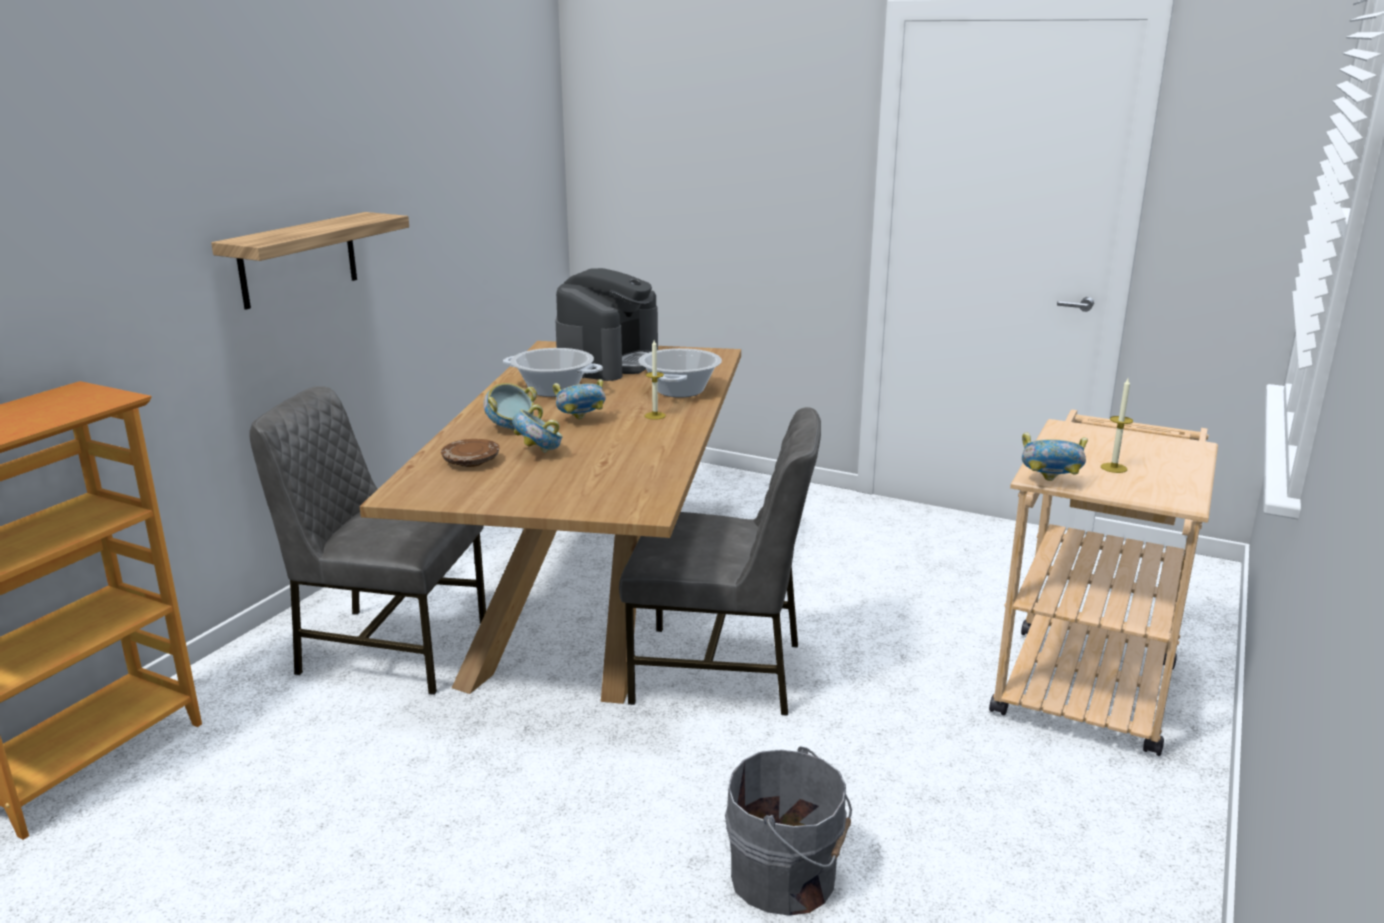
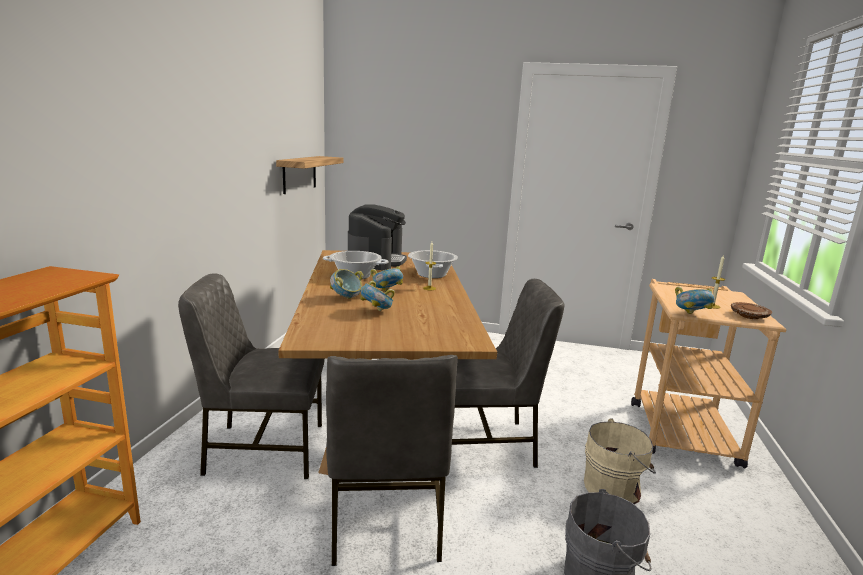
camera: 15 degrees left, 5 degrees down
shelf [211,212,409,310] -> shelf moved to [276,156,343,194]
brown plate [441,439,500,467] -> brown plate moved to [731,302,772,319]
none -> grey chair [326,355,458,566]
none -> beige bucket [584,418,656,504]

